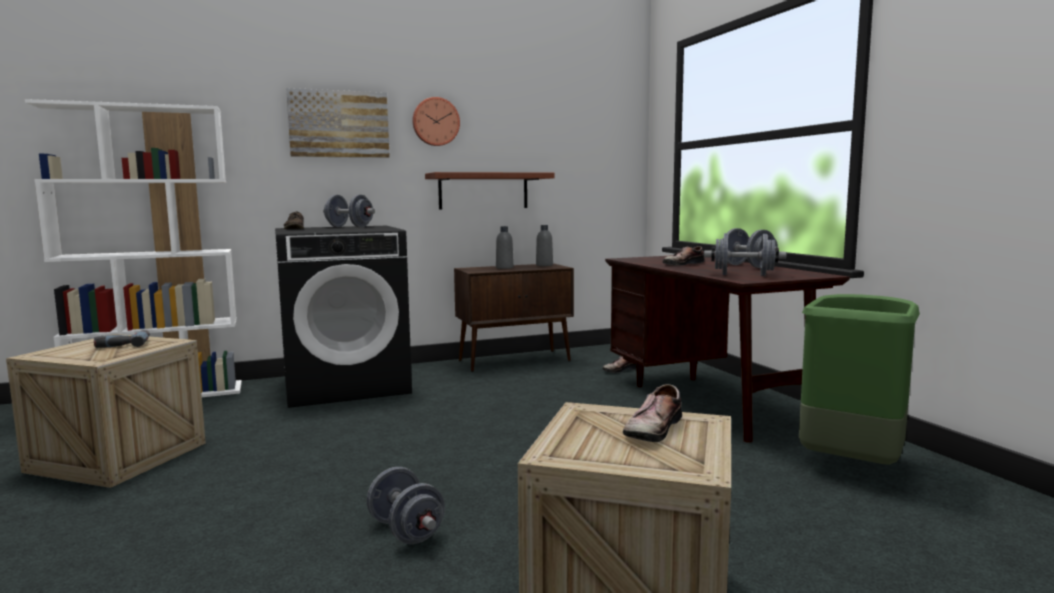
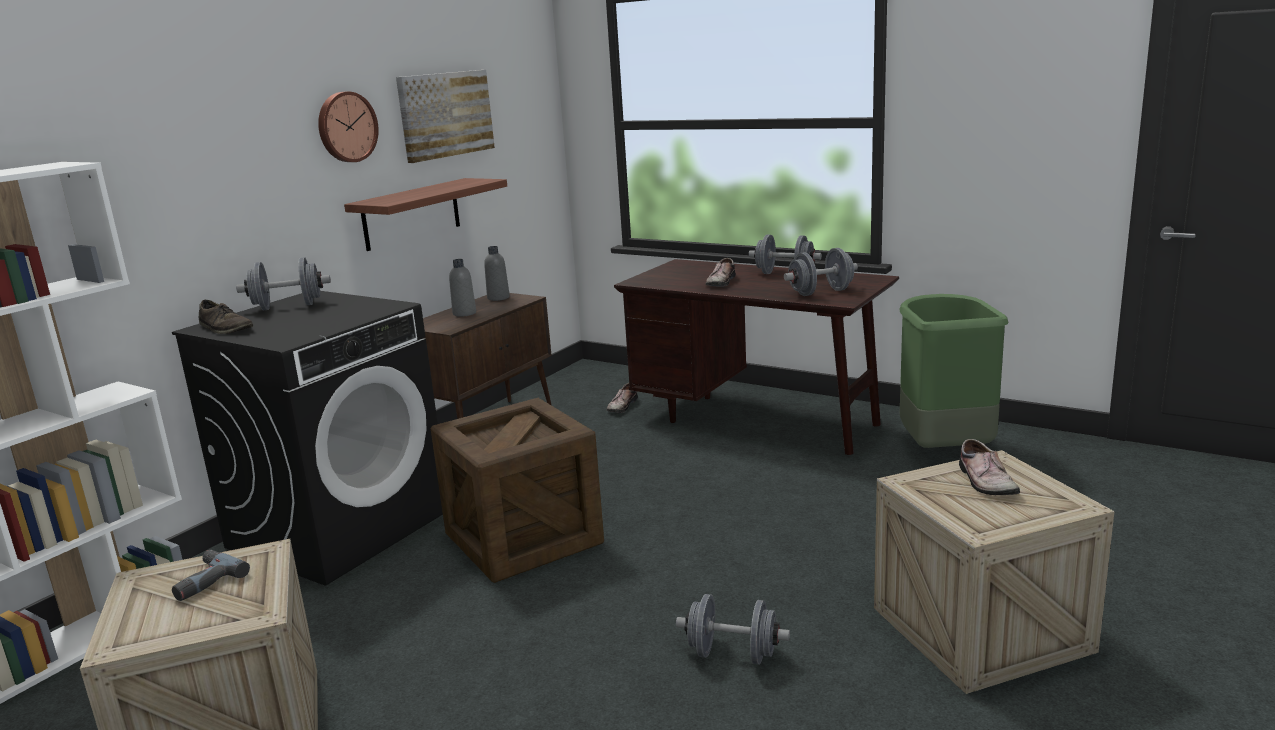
camera: 35 degrees left, 10 degrees up
picture [286,88,390,158] -> picture moved to [396,70,495,163]
none -> crate [431,398,604,583]

